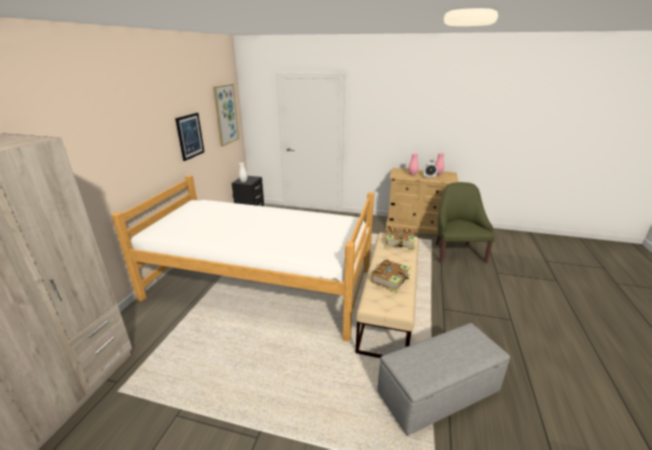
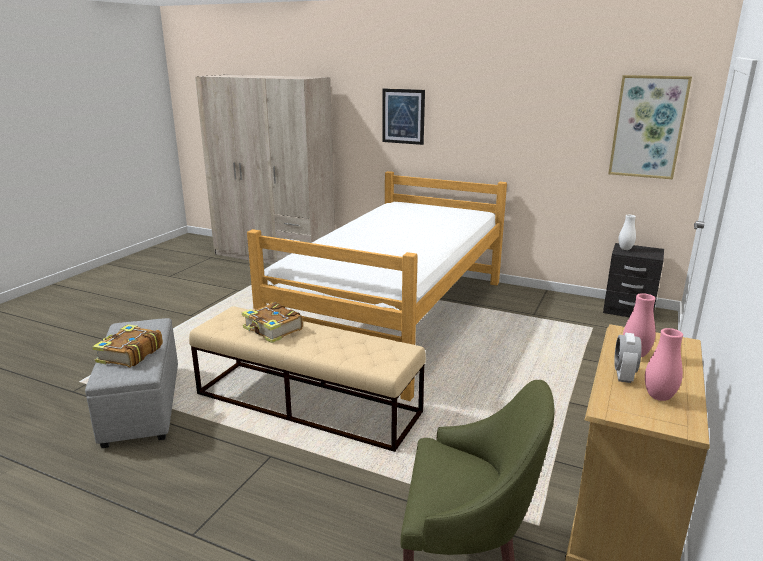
camera: 100 degrees right, 5 degrees down
picture [175,113,204,161] -> picture moved to [382,89,425,145]
book [386,228,416,249] -> book moved to [92,324,163,367]

